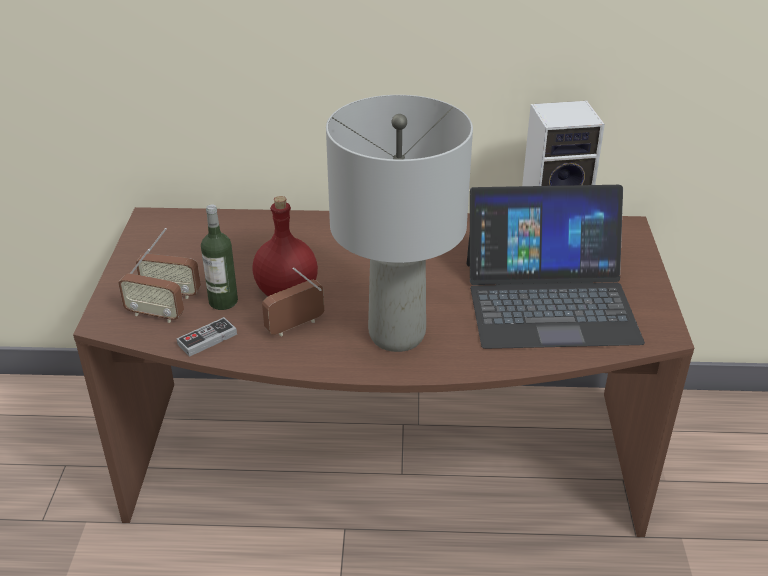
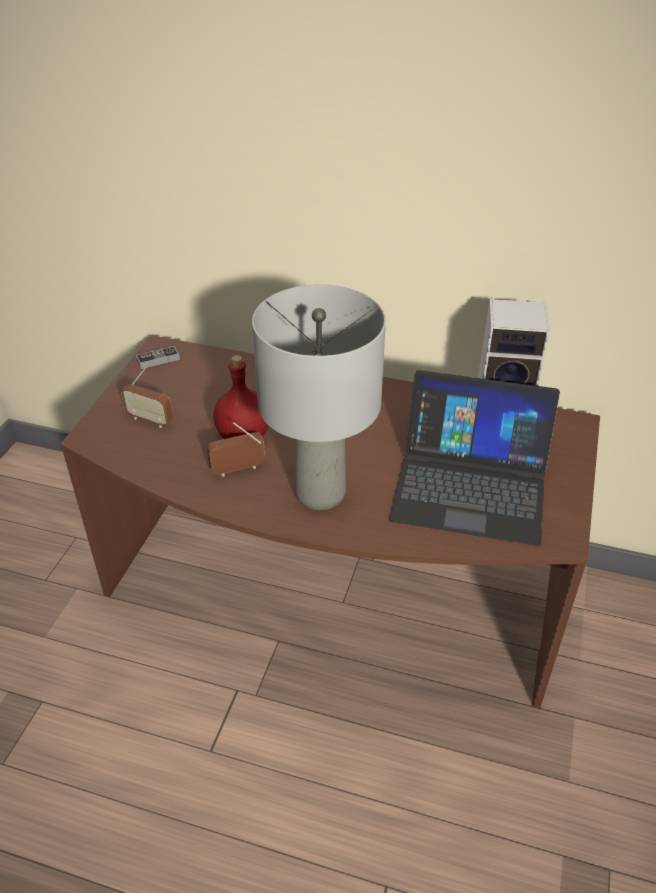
camera: 15 degrees right, 5 degrees up
radio [118,249,184,323] -> none
game controller [177,317,237,357] -> game controller moved to [136,346,180,369]
bottle [201,205,238,310] -> none

